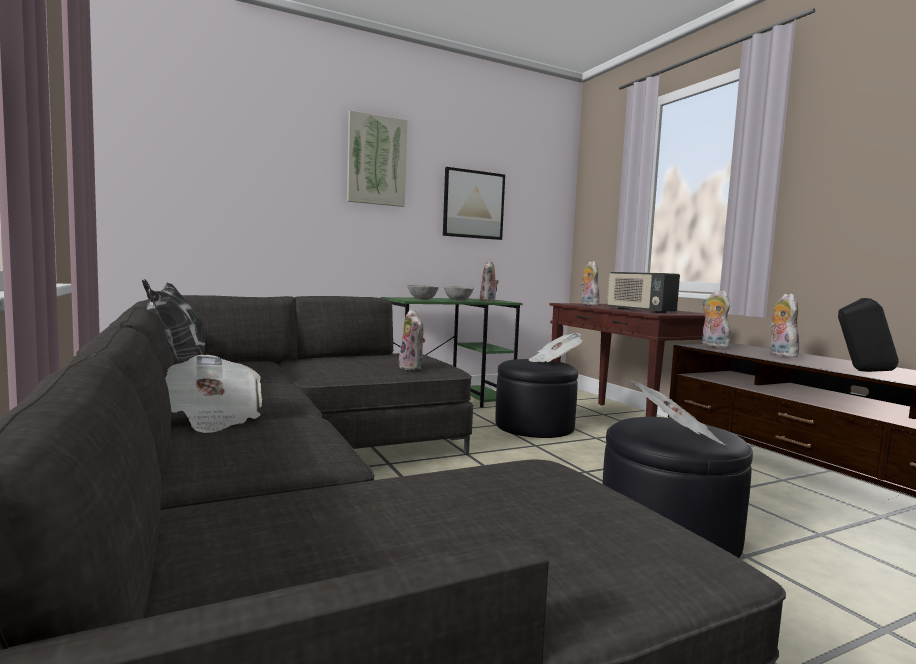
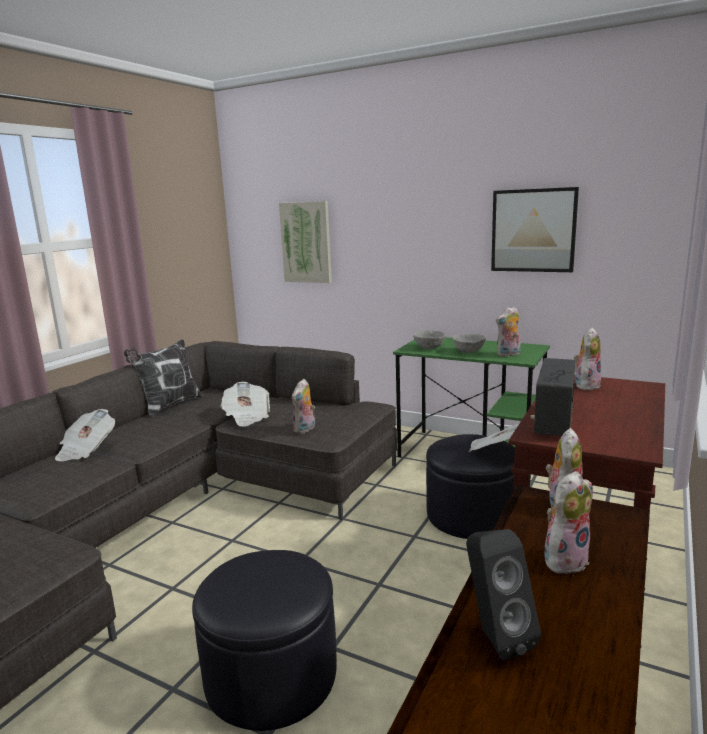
camera: 55 degrees right, 10 degrees up
picture [347,110,407,207] -> picture moved to [279,201,332,283]
newspaper [631,380,725,445] -> newspaper moved to [220,382,270,427]

